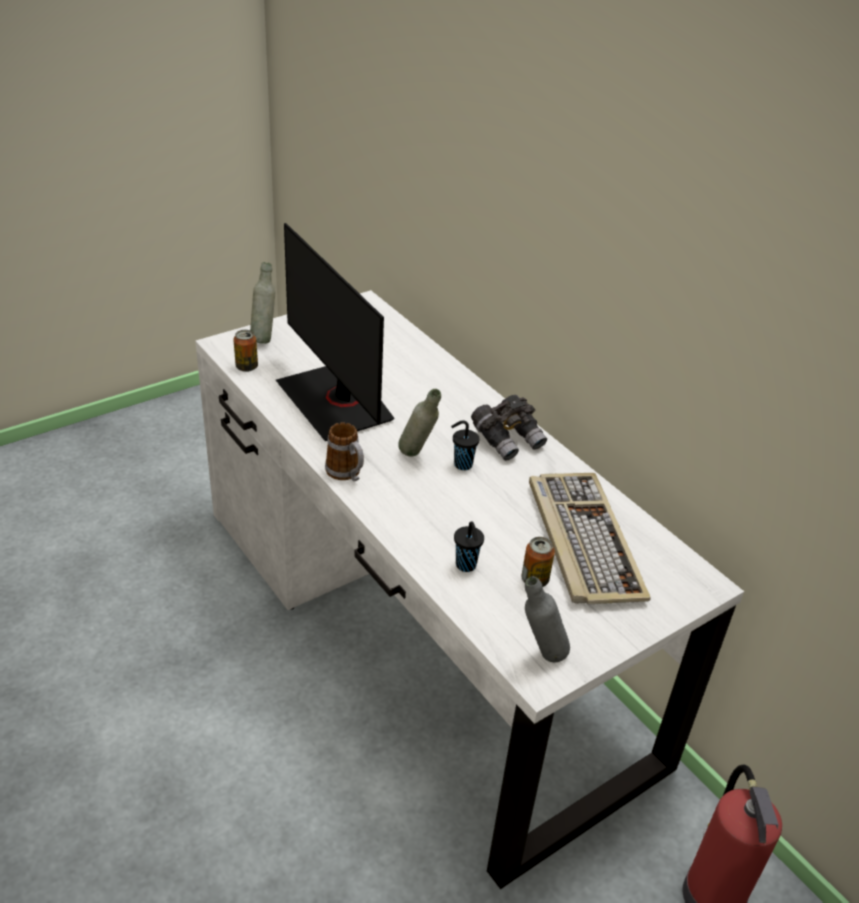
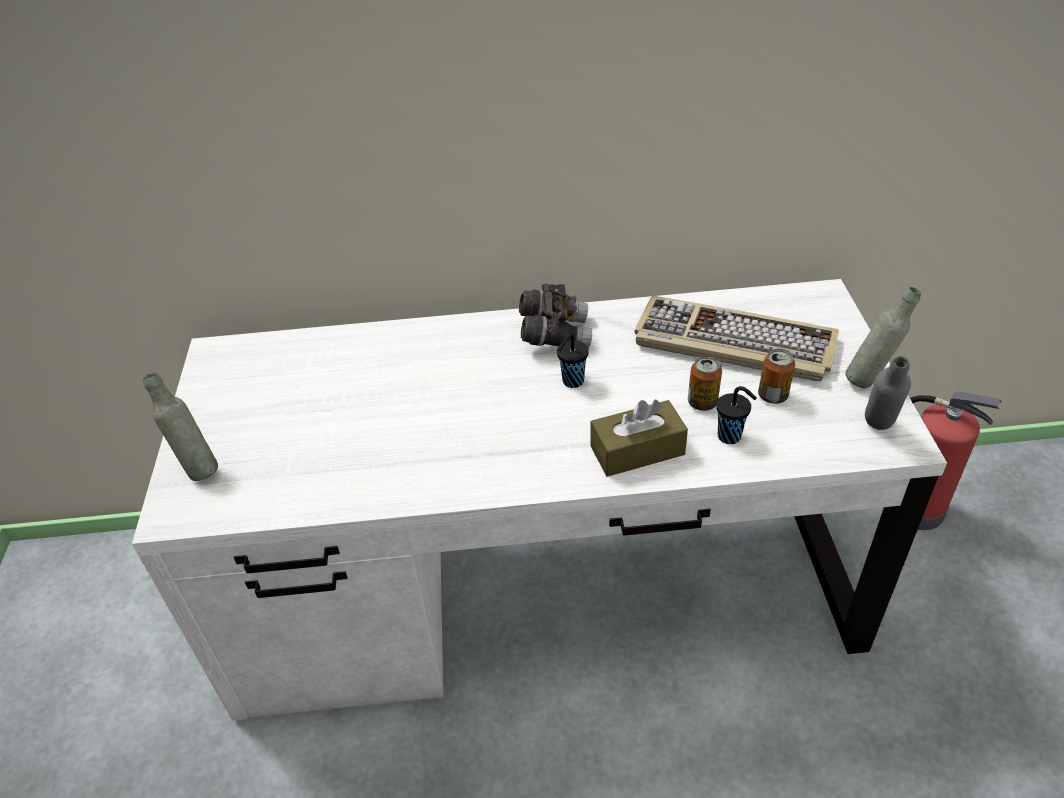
camera: 55 degrees left, 5 degrees up
can [233,330,258,372] -> can moved to [688,356,722,411]
monitor [276,223,395,441] -> none
mug [325,422,364,481] -> none
grey bottle [398,389,441,457] -> grey bottle moved to [845,287,921,388]
none -> brown tissue box [591,400,688,477]

